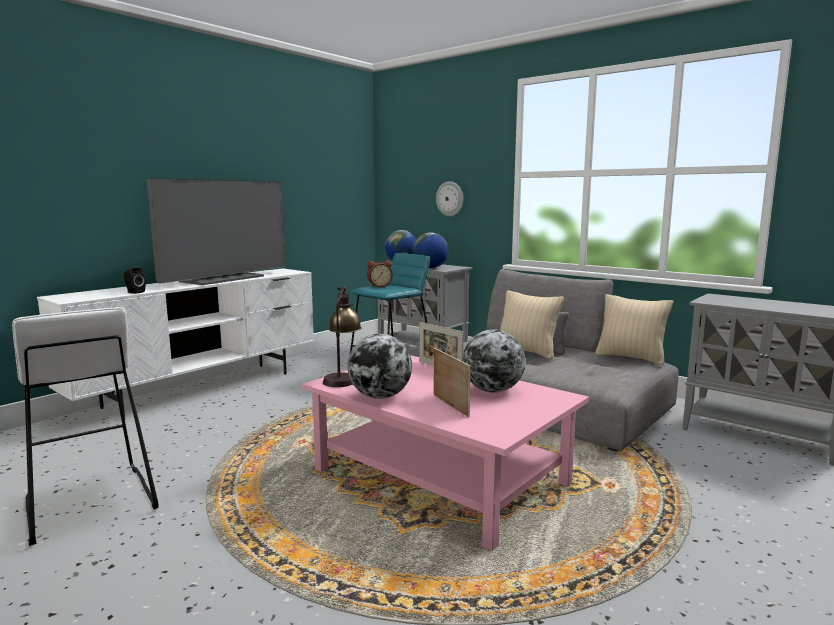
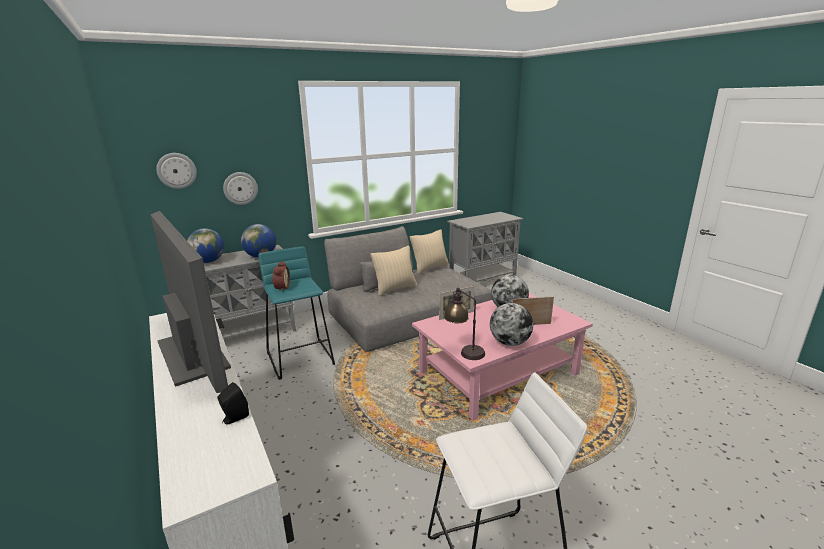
camera: 70 degrees left, 10 degrees up
none -> wall clock [156,153,197,189]

